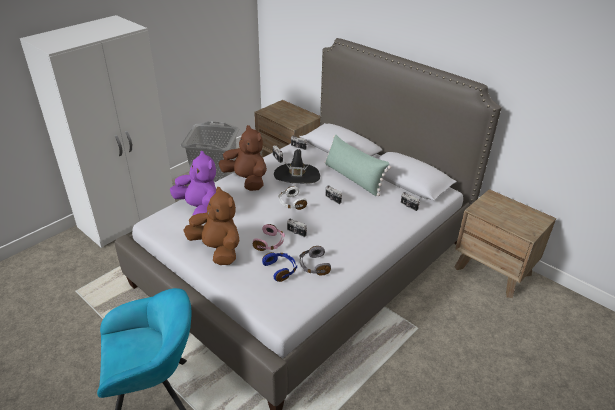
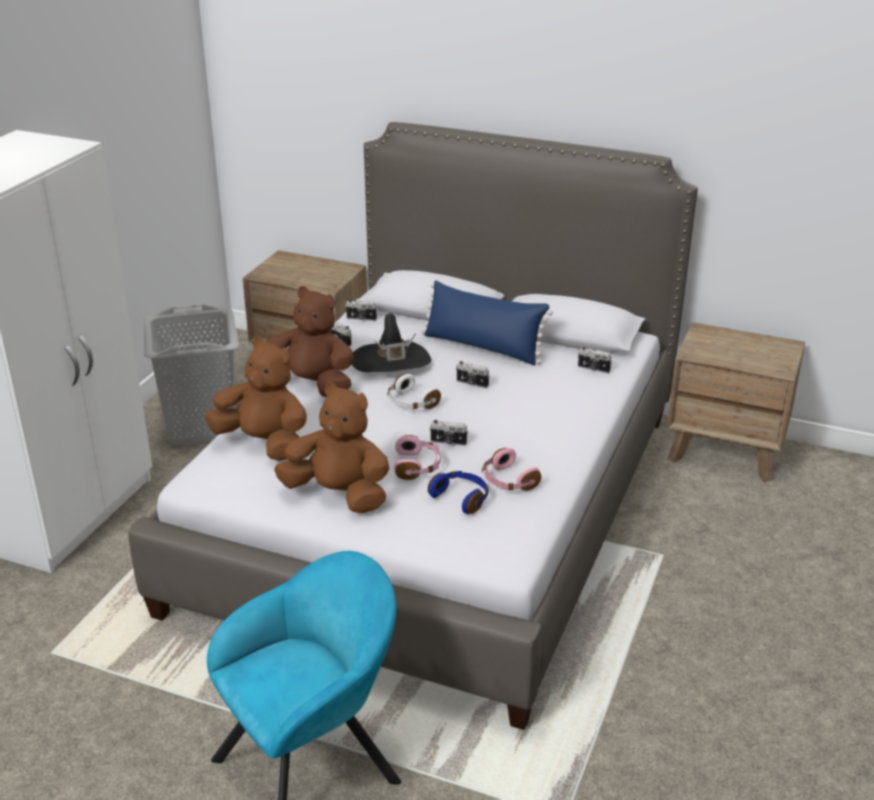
camera: 20 degrees left, 5 degrees down
purple plush toy [170,151,216,215] -> brown plush toy [205,337,307,461]
grey headphones [299,246,331,275] -> pink headphones [481,448,541,491]
green pillow [324,134,391,196] -> blue pillow [421,280,553,366]

